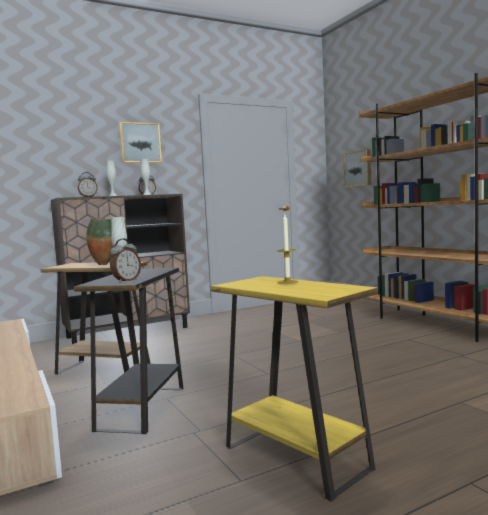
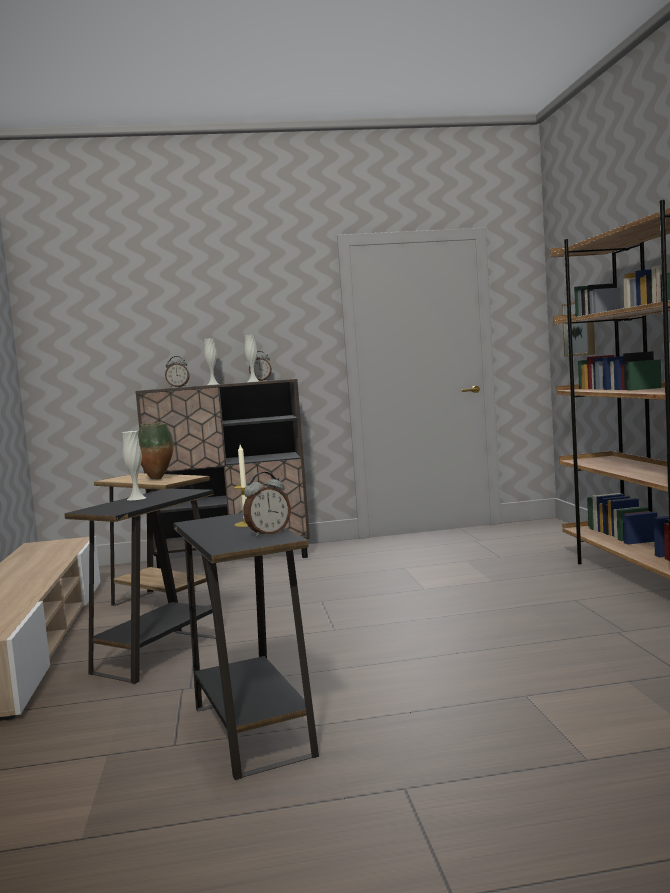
camera: 20 degrees right, 0 degrees up
alarm clock [110,239,141,283] -> alarm clock moved to [243,472,291,537]
picture [119,122,162,163] -> none
yellow side table [211,276,378,502] -> black side table [174,513,319,780]

